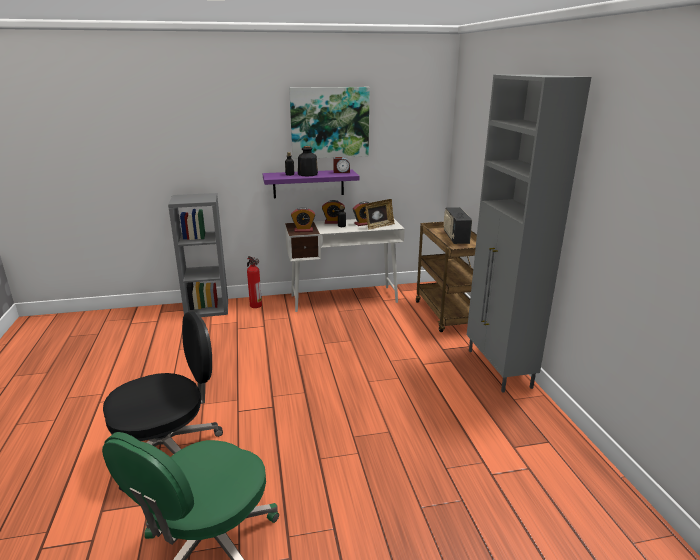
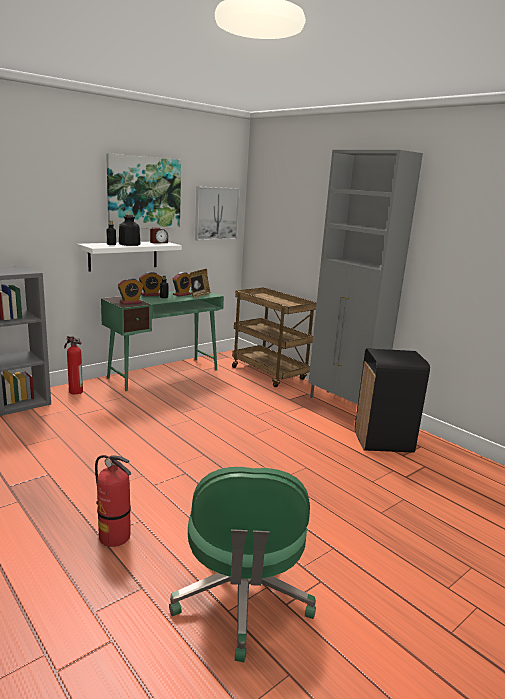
camera: 30 degrees left, 5 degrees down
black office chair [103,312,223,492] -> fire extinguisher [95,455,131,547]
purple shelf [263,170,360,198] -> white shelf [77,242,182,272]
white desk [285,219,404,312] -> green desk [101,289,224,391]
radio [443,207,472,244] -> none
none -> picture [195,186,240,241]
none -> black trash can [355,348,430,453]

